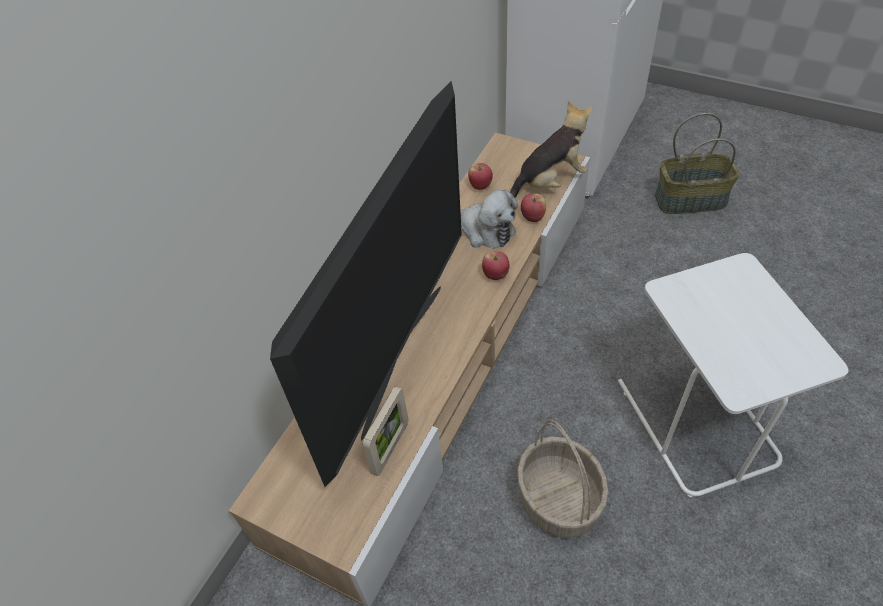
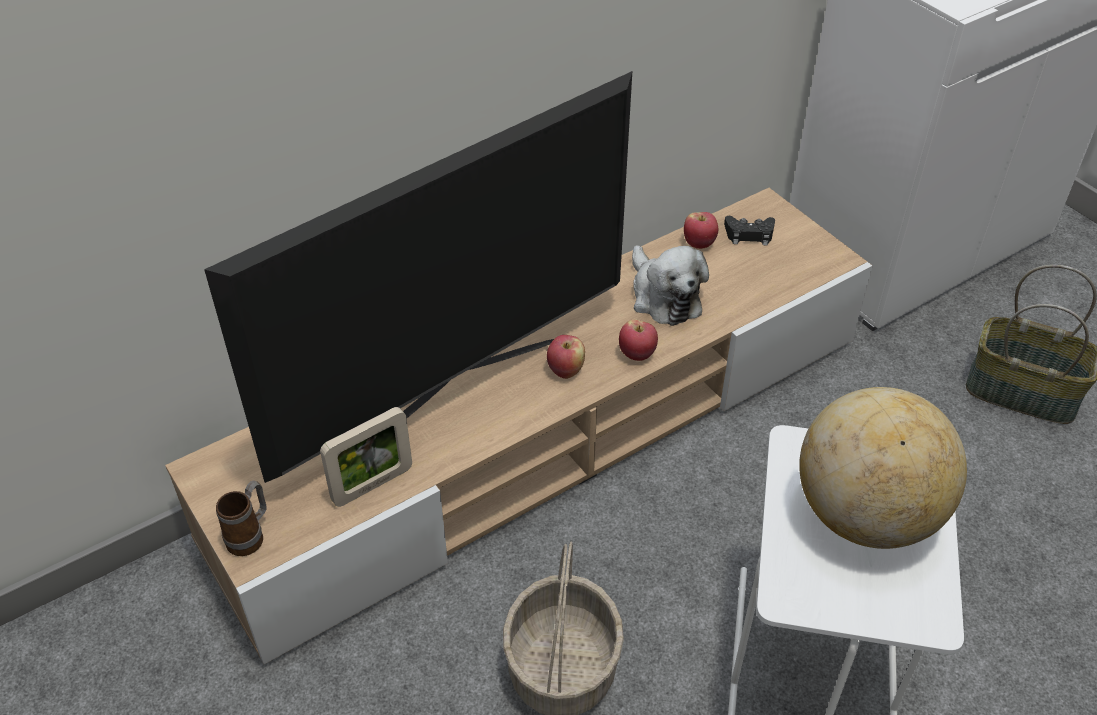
camera: 25 degrees right, 5 degrees down
plush toy [510,101,592,198] -> none
apple [521,193,546,222] -> apple moved to [547,335,585,379]
none -> mug [216,481,266,556]
none -> black game controller [724,216,775,246]
none -> globe [799,387,967,549]

